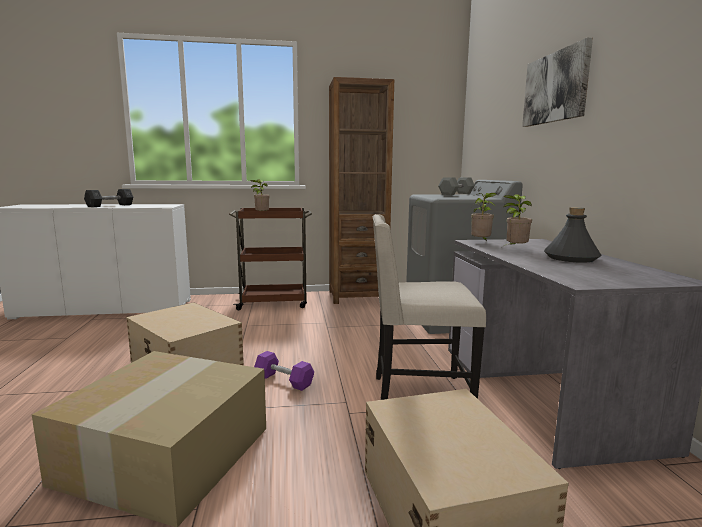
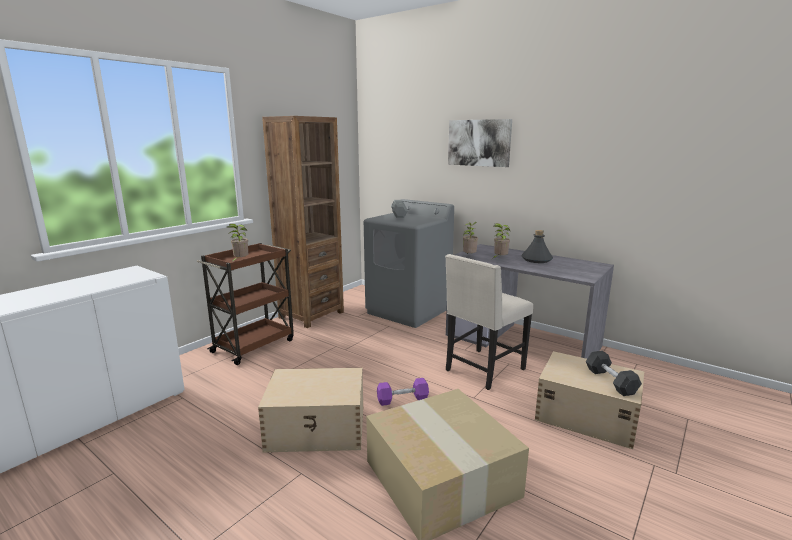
camera: 45 degrees left, 5 degrees up
grey dumbbell [84,189,133,207] -> grey dumbbell moved to [586,351,642,396]

